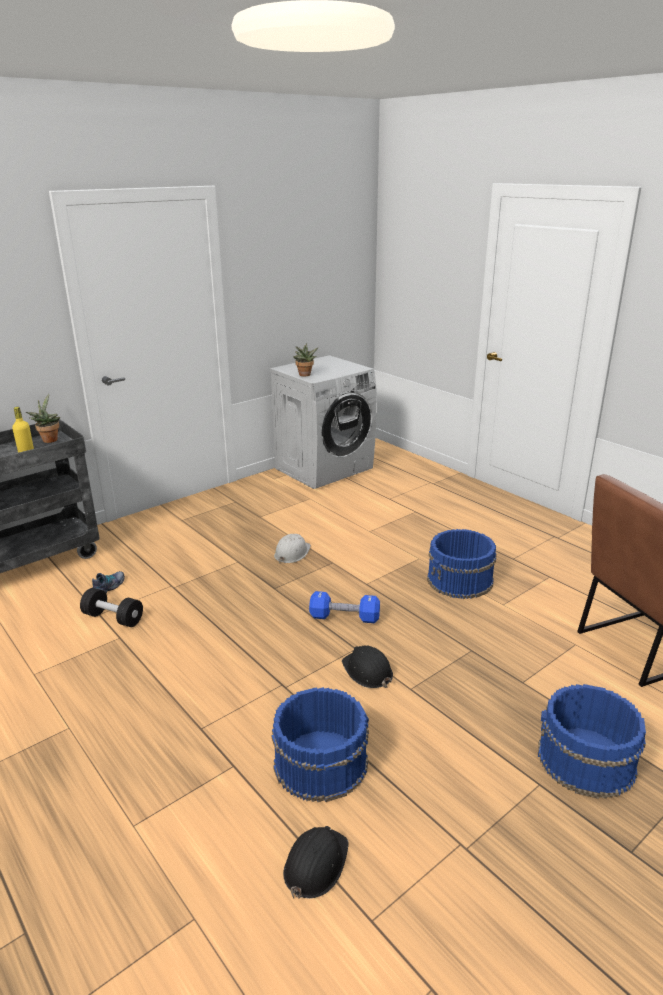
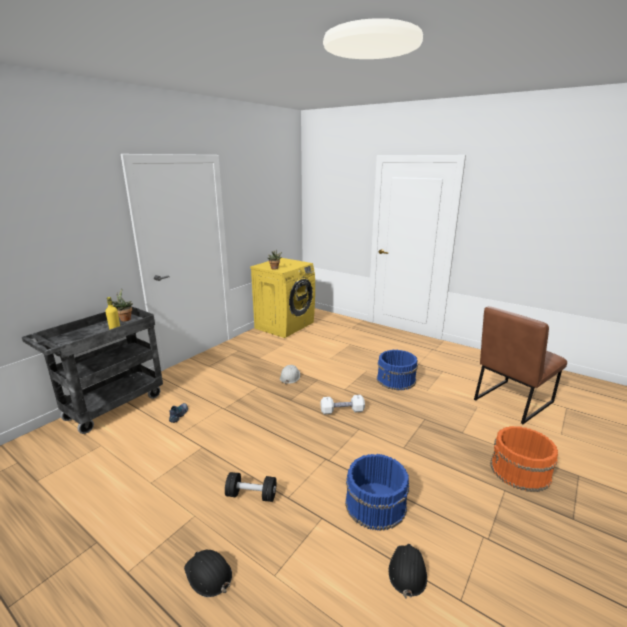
camera: 15 degrees left, 5 degrees down
black dumbbell [80,588,143,627] -> black dumbbell moved to [225,472,277,502]
white washing machine [270,355,377,489] -> yellow washing machine [250,258,315,338]
blue dumbbell [309,591,380,623] -> white dumbbell [321,395,365,415]
black hard hat [342,646,393,688] -> black hard hat moved to [184,549,232,597]
blue bucket [538,684,646,799] -> orange bucket [490,426,558,492]

